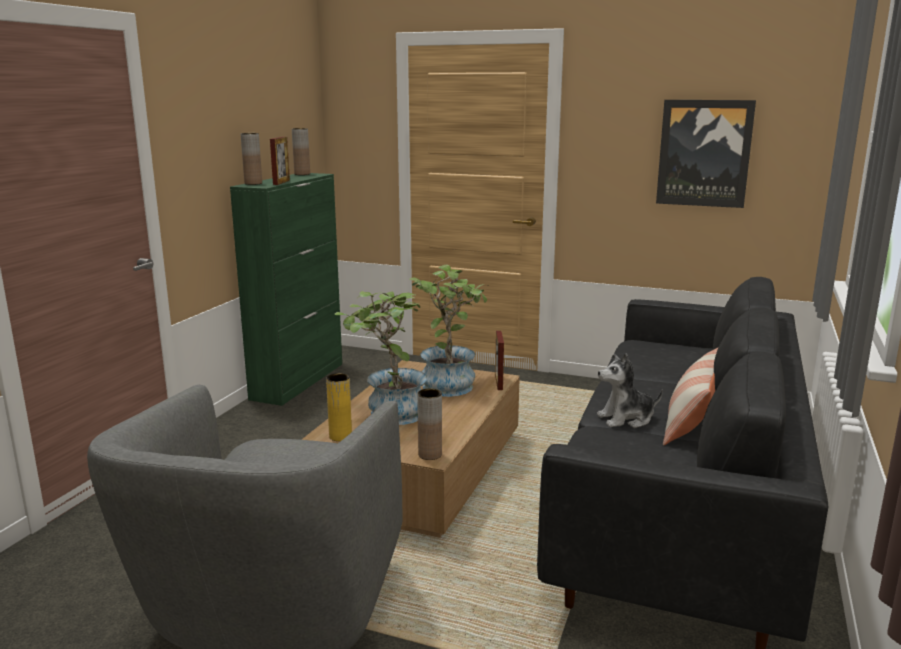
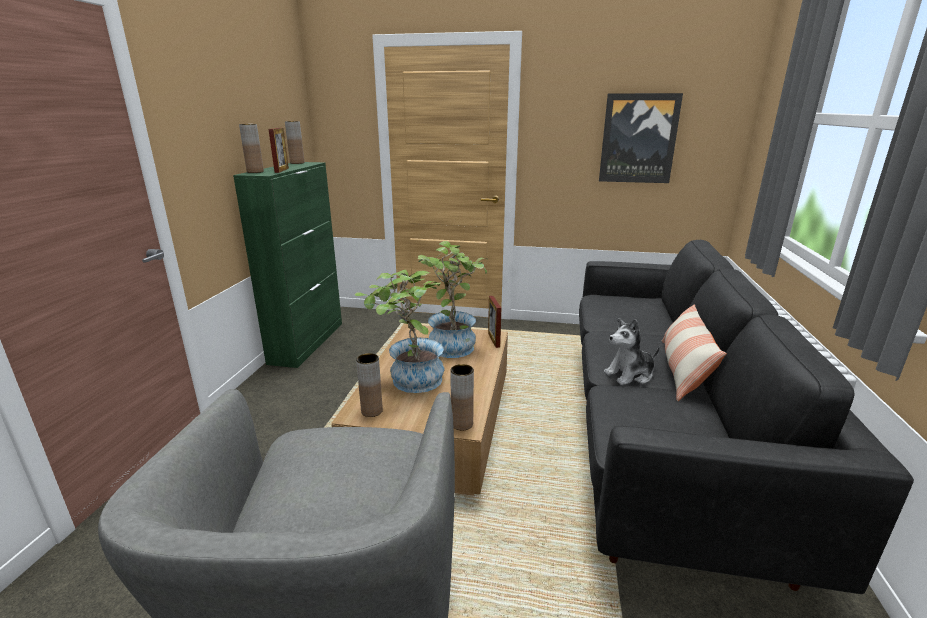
camera: 10 degrees left, 5 degrees up
yellow vase [326,373,352,441] -> brown vase [356,353,383,417]

